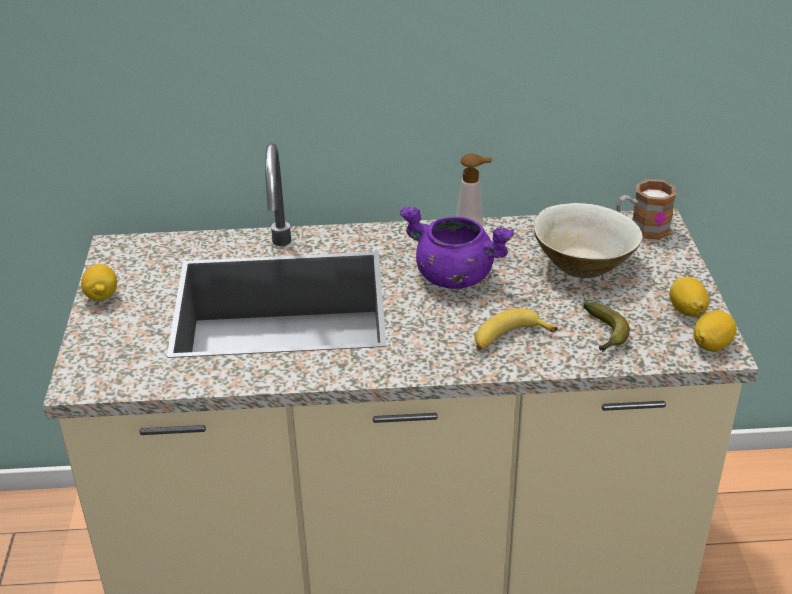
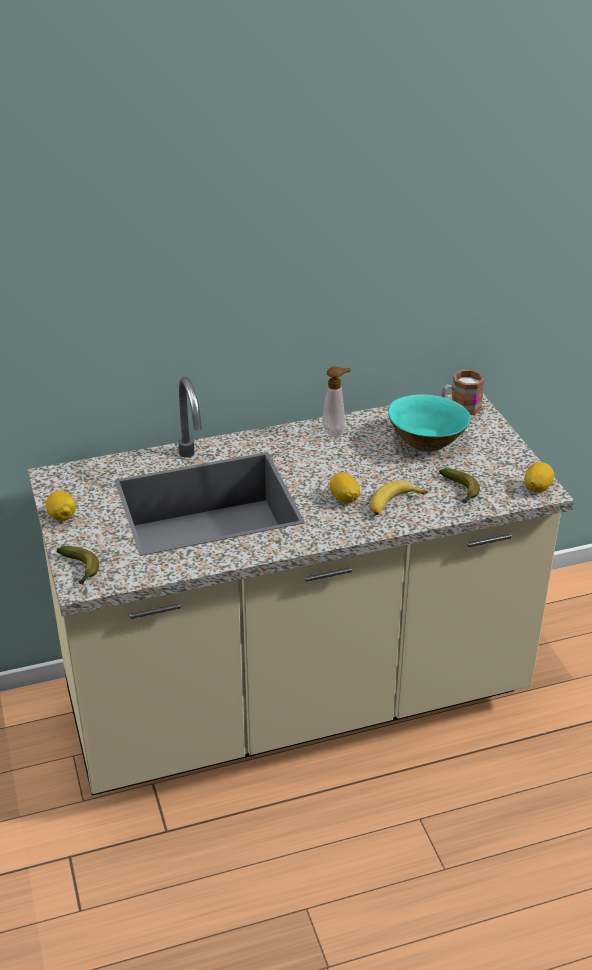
camera: 15 degrees left, 0 degrees up
purple cooking pot [400,207,514,289] -> none
beige bowl [534,203,643,278] -> turquoise bowl [388,394,471,452]
lemon [670,277,709,317] -> lemon moved to [330,472,360,503]
none -> banana [57,546,99,585]

